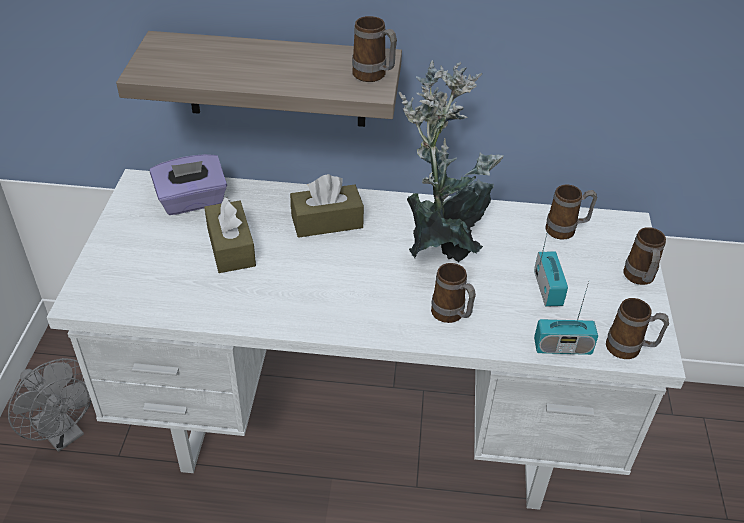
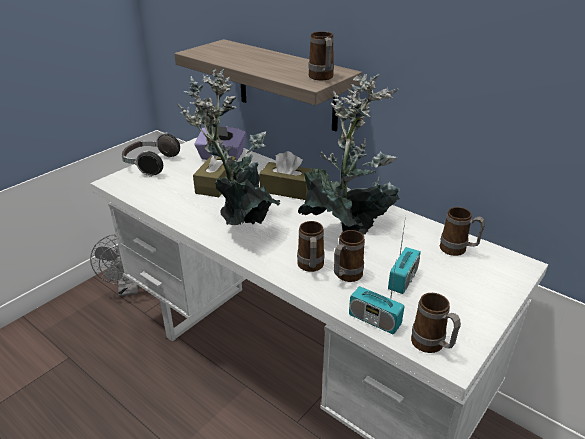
camera: 35 degrees right, 10 degrees down
mug [623,227,666,285] -> mug moved to [334,230,365,282]
none -> headphones [122,132,180,177]
none -> potted plant [178,69,280,225]

